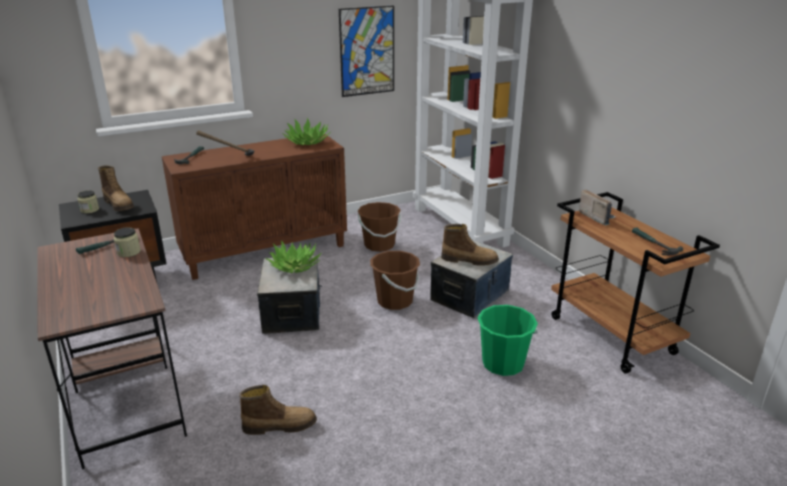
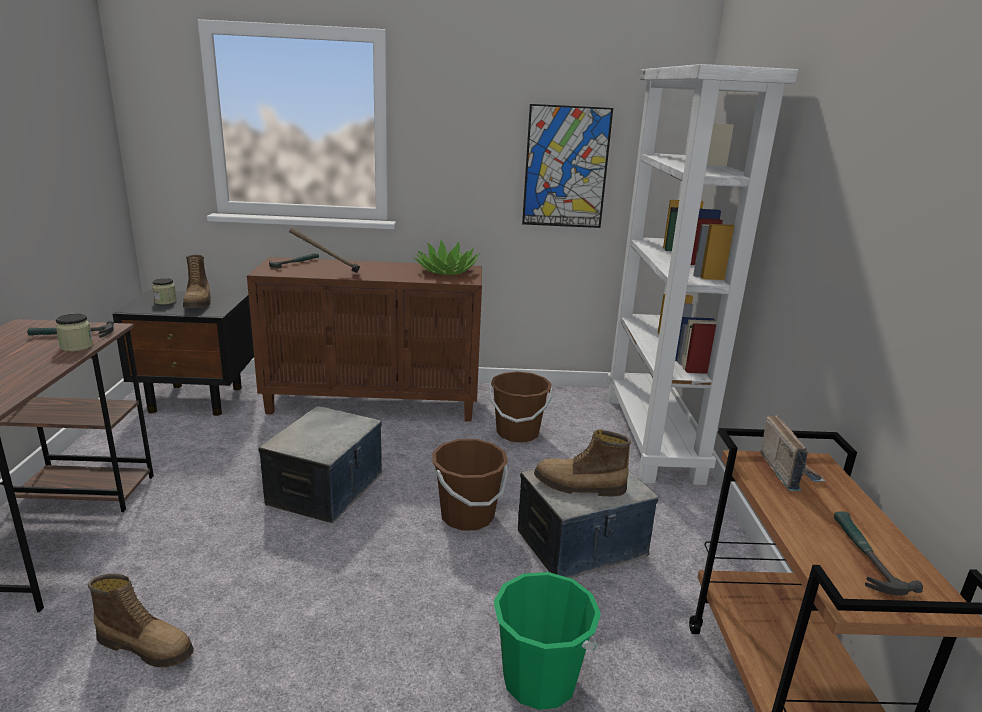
camera: 25 degrees right, 5 degrees down
potted plant [265,240,322,273] -> none
boot [441,224,499,266] -> boot turned 150 degrees clockwise [534,430,631,496]

